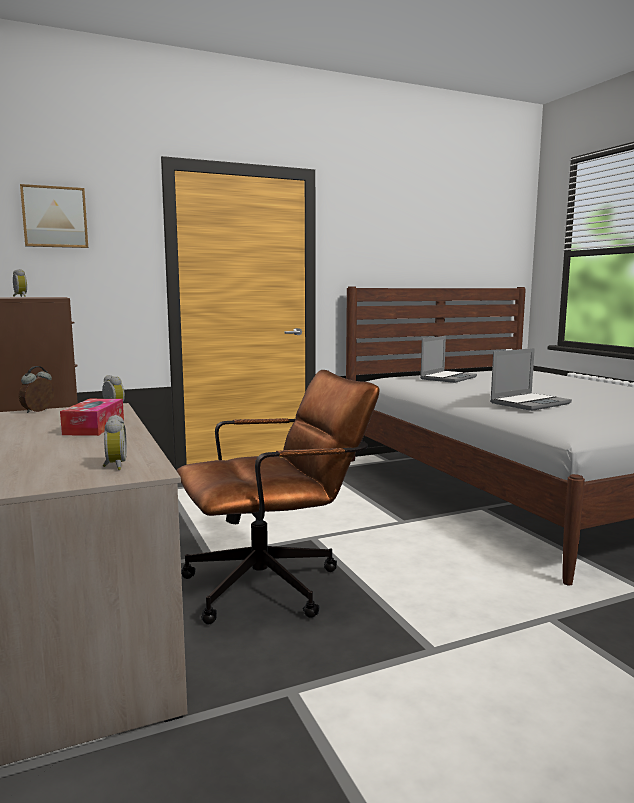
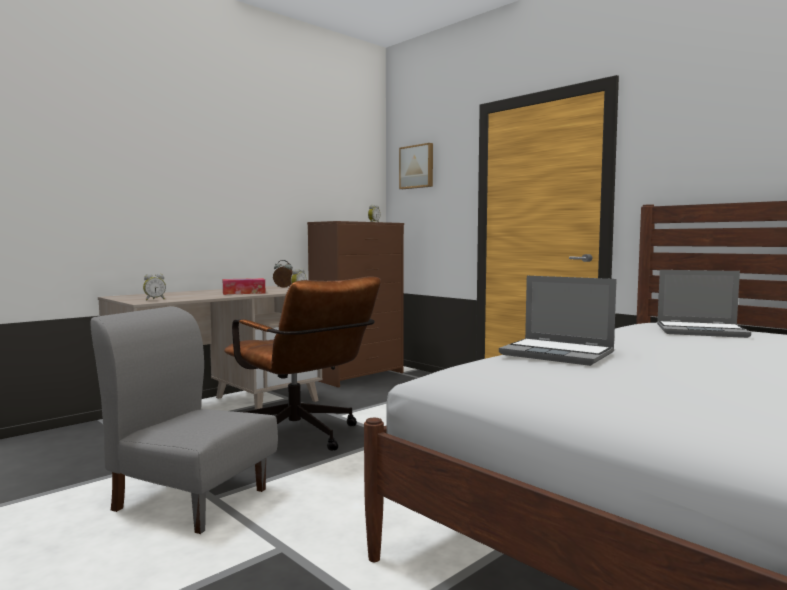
camera: 70 degrees right, 5 degrees down
none -> grey chair [90,306,278,534]

